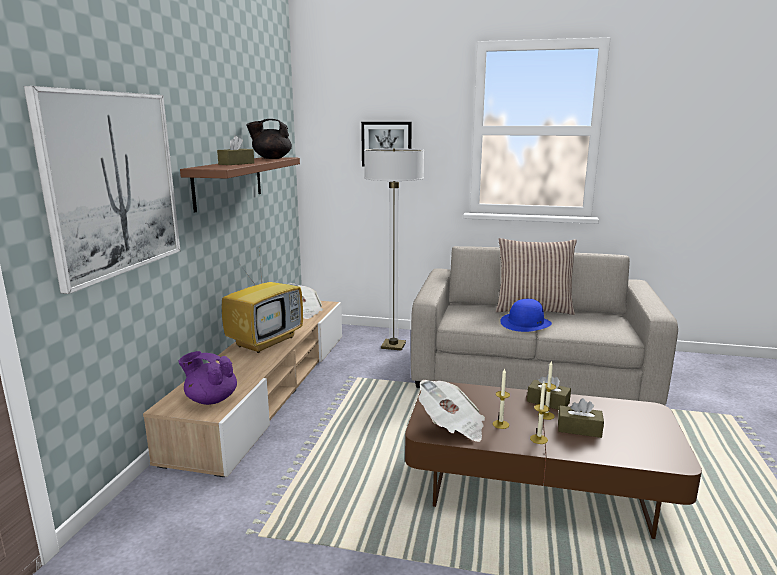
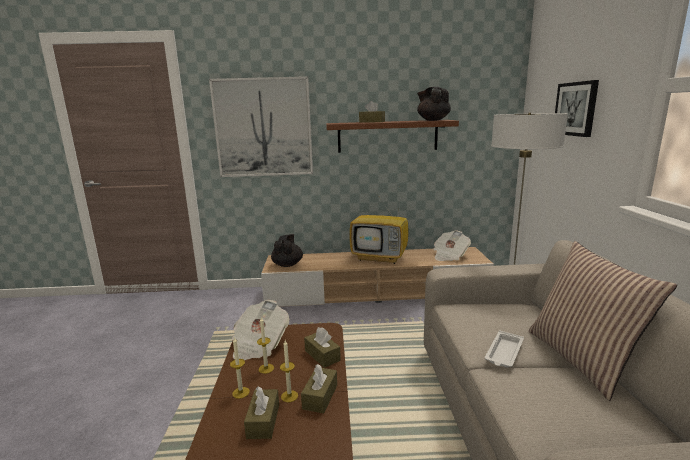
camera: 75 degrees right, 0 degrees up
purple teapot [178,351,237,405] -> black teapot [271,234,303,267]
blue hat [500,299,552,332] -> white tray [485,331,524,368]
none -> brown tissue box [304,327,341,368]

